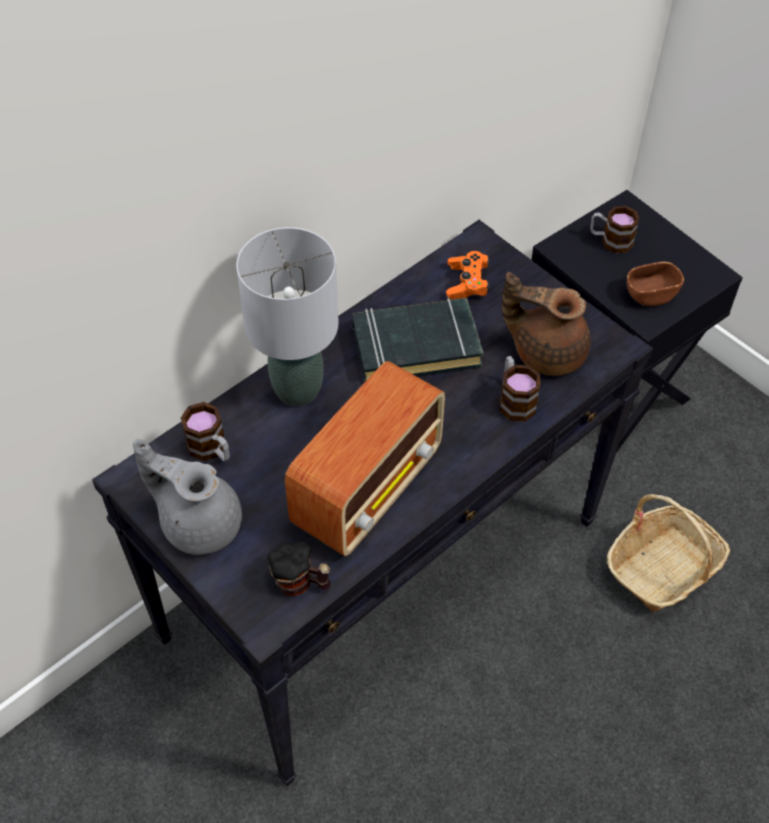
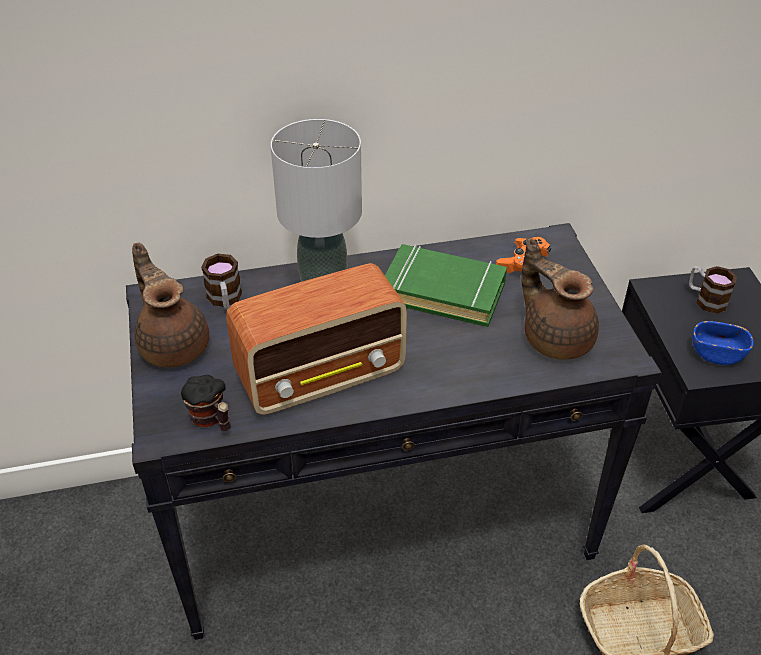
camera: 30 degrees right, 10 degrees down
grey teapot [133,439,242,555] -> brown teapot [132,243,209,368]
black book [352,298,484,383] -> green book [385,244,507,327]
mug [500,356,541,422] -> none
brown bowl [627,262,684,306] -> blue bowl [692,321,754,365]

